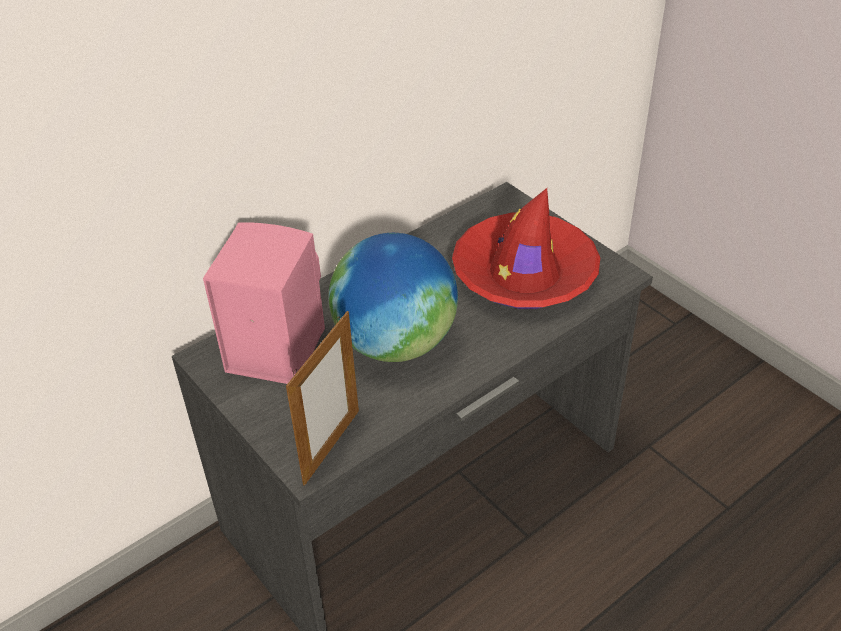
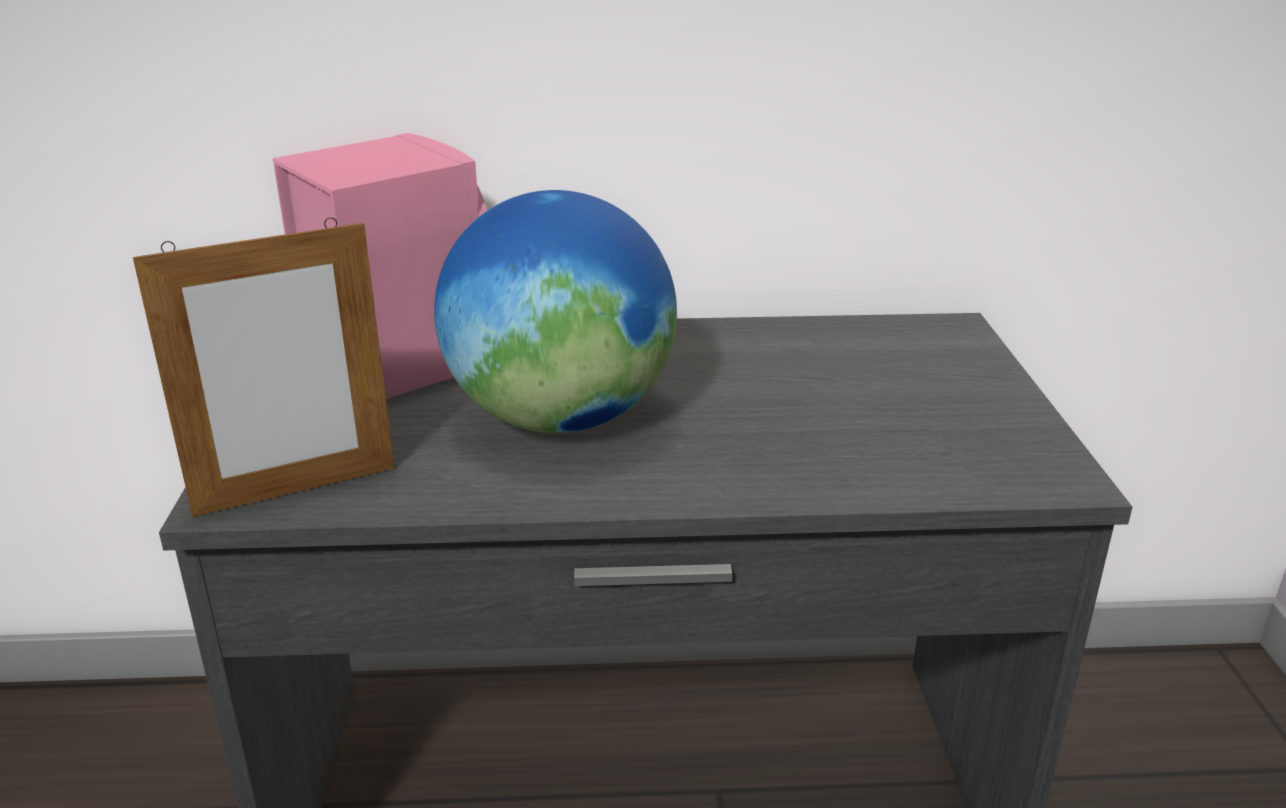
camera: 35 degrees right, 15 degrees down
red hat [452,188,600,309] -> none

